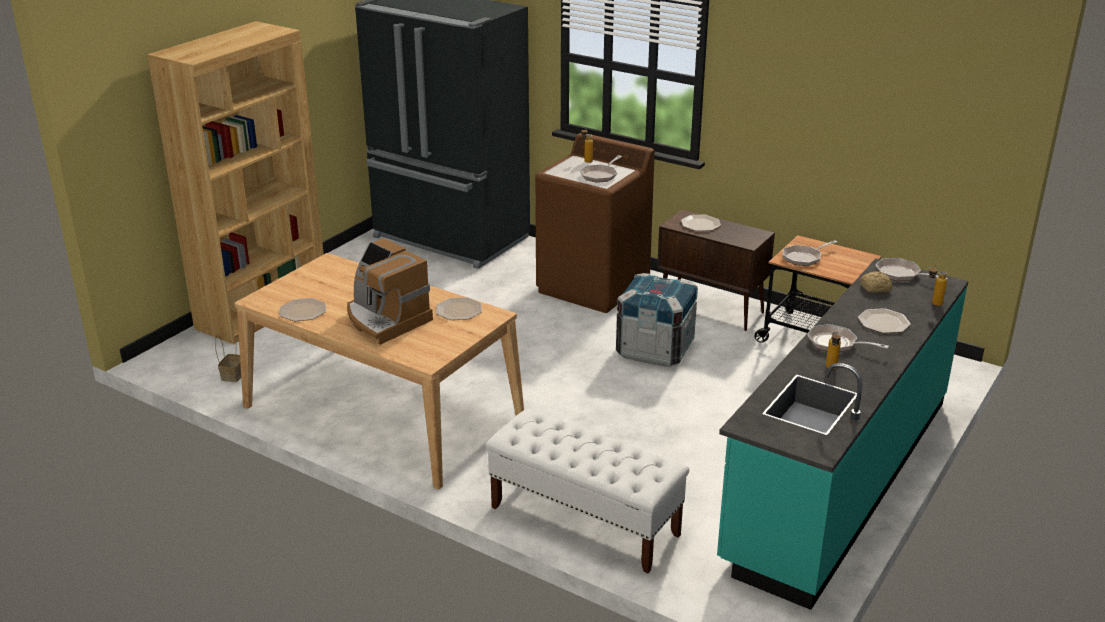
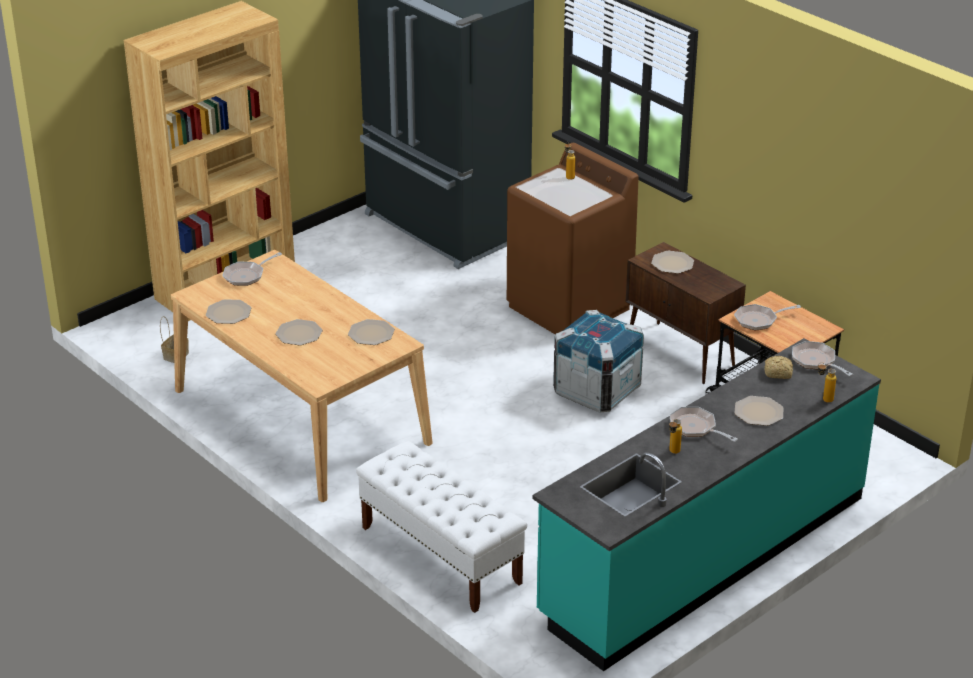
camera: 15 degrees right, 5 degrees up
coffee machine [347,238,433,345] -> plate [275,319,323,346]
frying pan [580,155,622,183] -> frying pan moved to [222,252,282,286]

